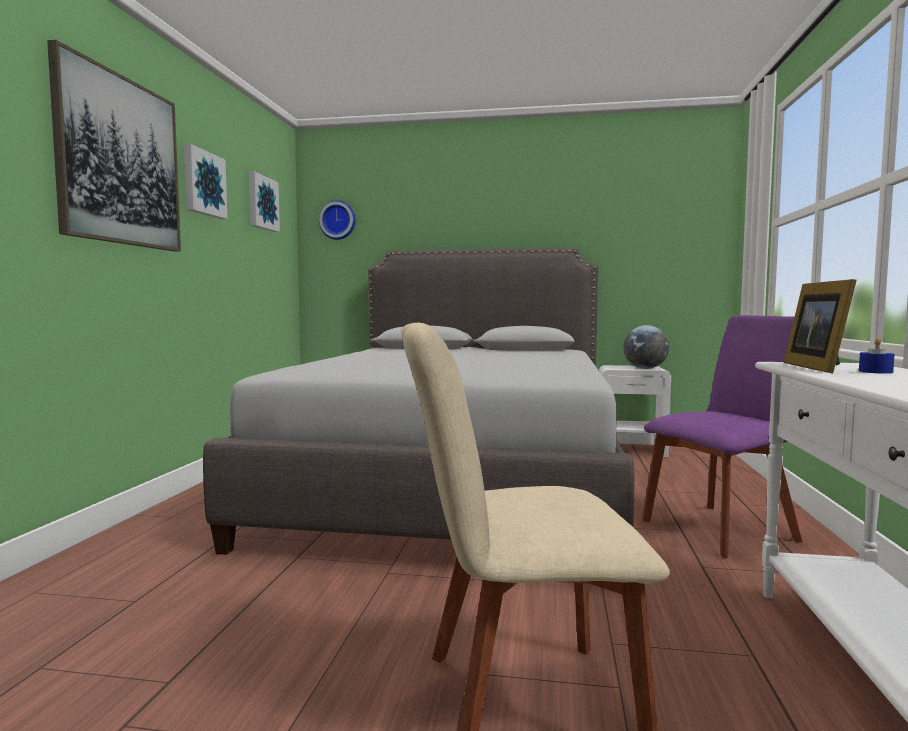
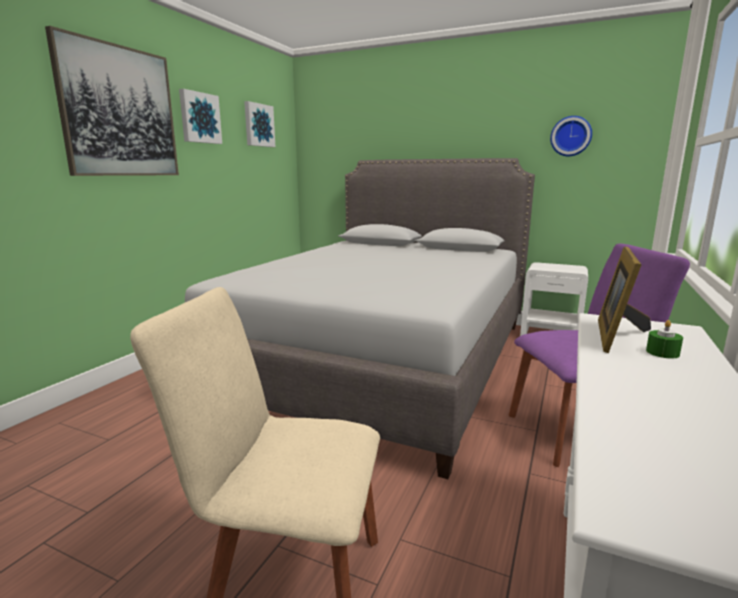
camera: 15 degrees right, 10 degrees up
wall clock [319,200,356,240] -> wall clock moved to [550,116,592,156]
globe [624,325,669,369] -> none
blue candle [859,338,895,374] -> green candle [646,320,683,359]

